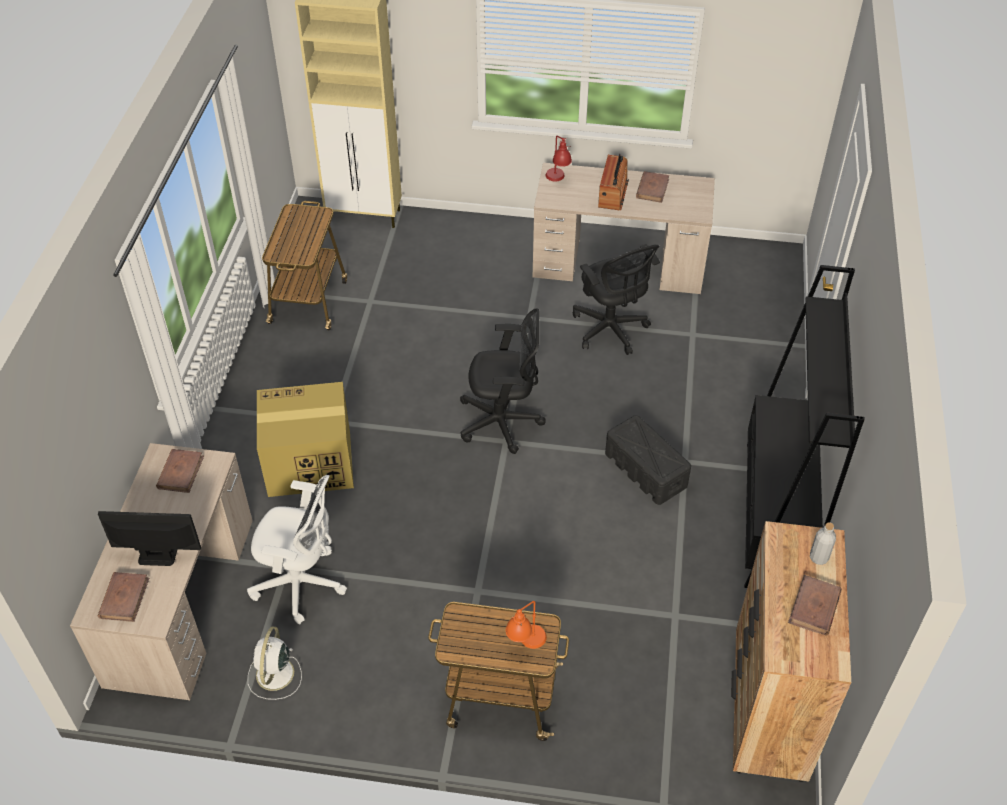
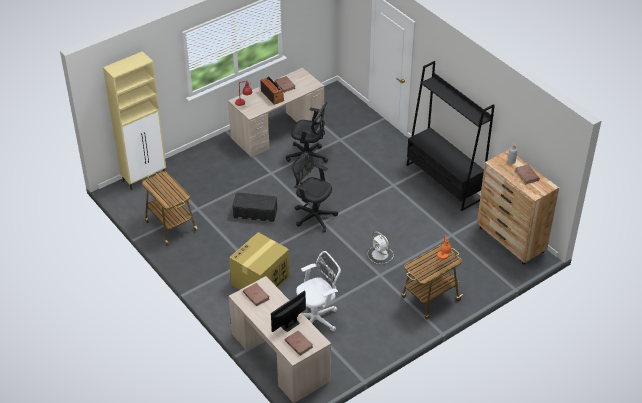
camera: 45 degrees left, 5 degrees down
white fan [248,627,302,700] -> white fan moved to [368,232,394,264]
black office chair [460,309,546,454] -> black office chair turned 105 degrees counterclockwise [291,151,338,233]
black storage box [605,415,691,505] -> black storage box moved to [233,193,277,222]

